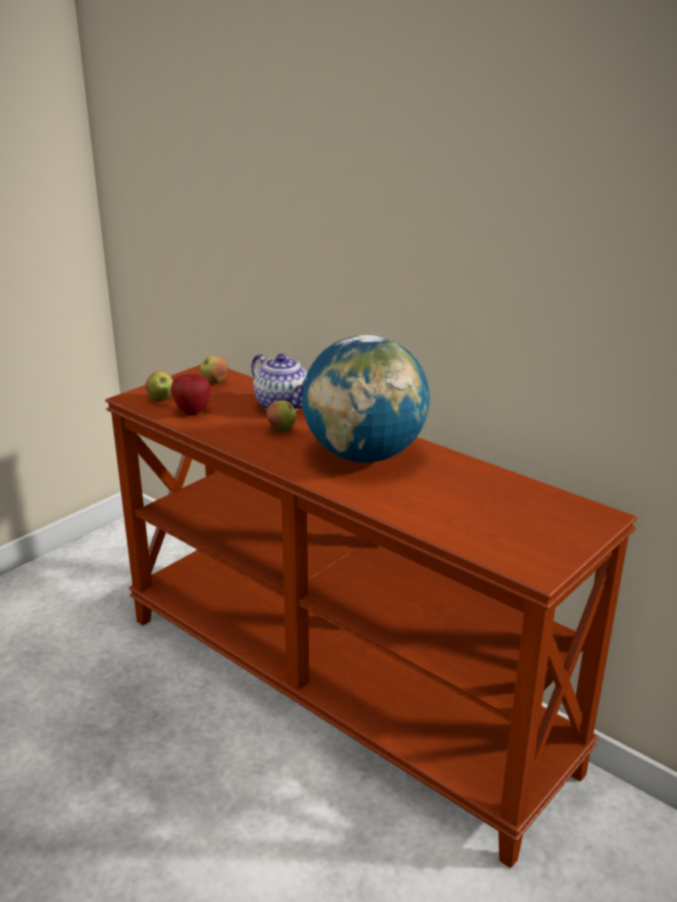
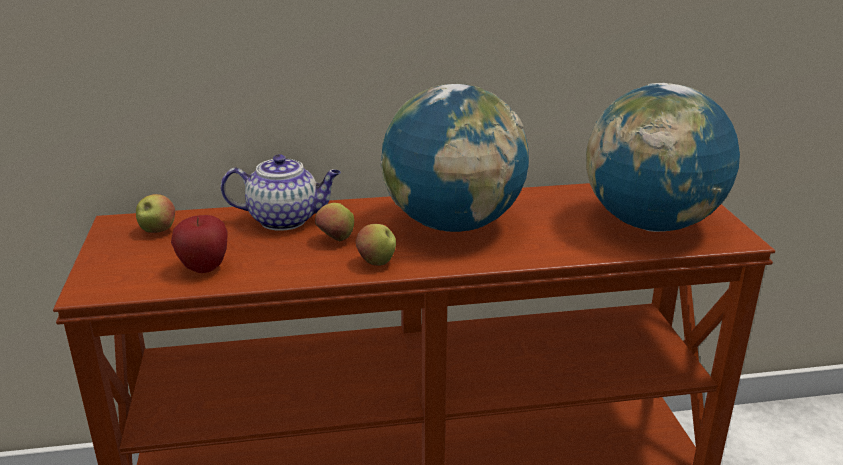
camera: 50 degrees left, 0 degrees up
apple [145,371,173,401] -> apple moved to [356,224,396,266]
none -> globe [586,83,740,232]

